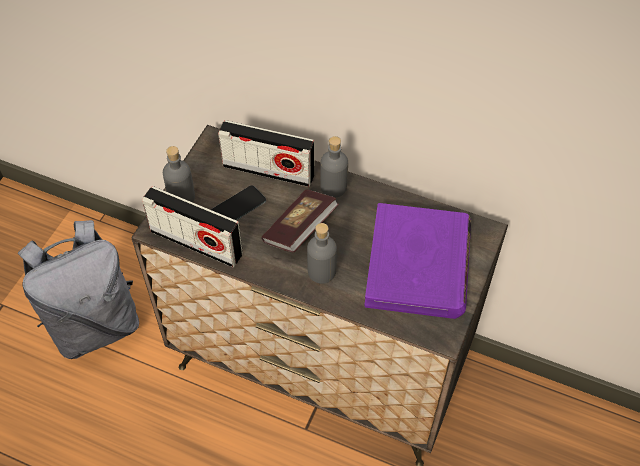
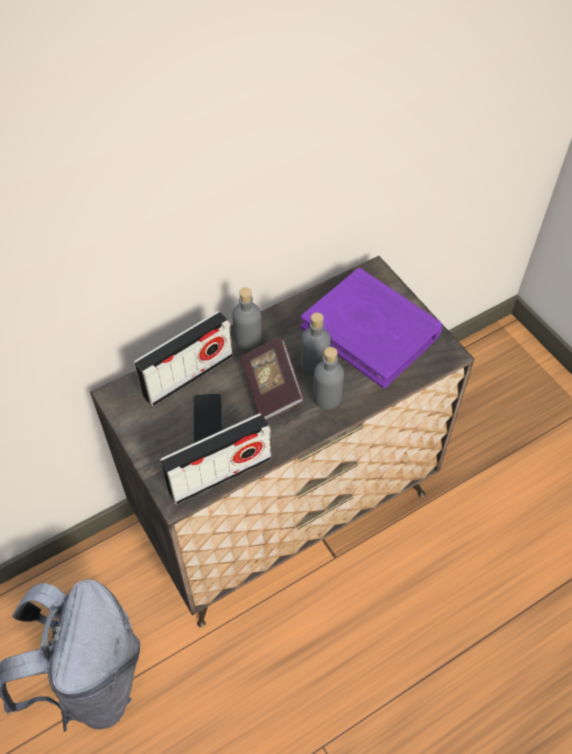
camera: 55 degrees left, 0 degrees up
grey bottle [163,146,195,202] -> grey bottle moved to [301,313,331,376]

